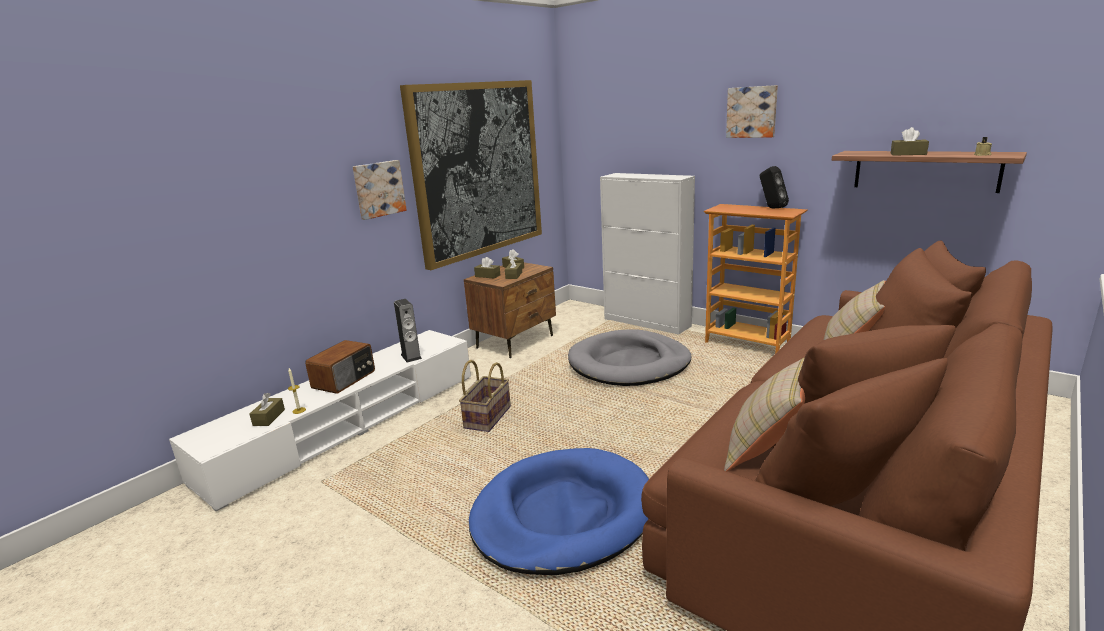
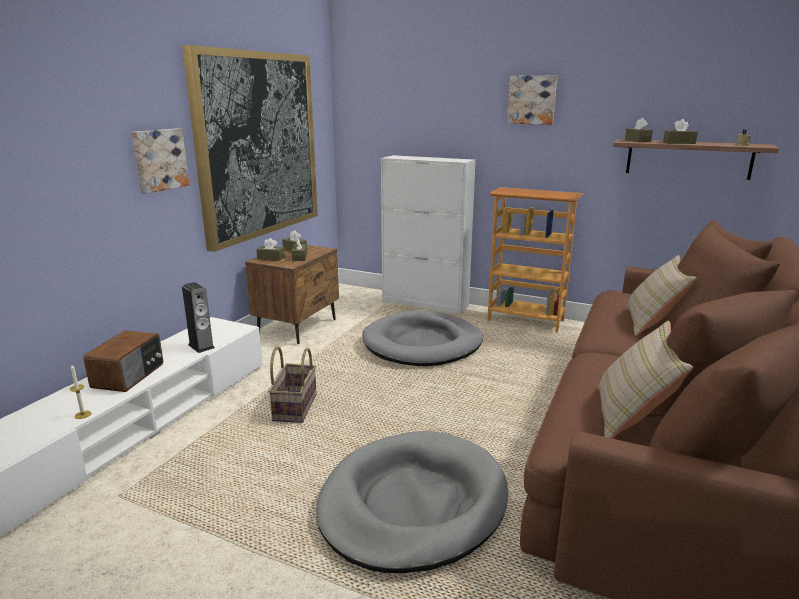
camera: 15 degrees left, 0 degrees up
brown tissue box [250,393,285,426] -> brown tissue box moved to [625,118,653,142]
blue dog bed [469,448,649,575] -> grey dog bed [316,431,508,573]
black speaker [760,166,789,208] -> none

